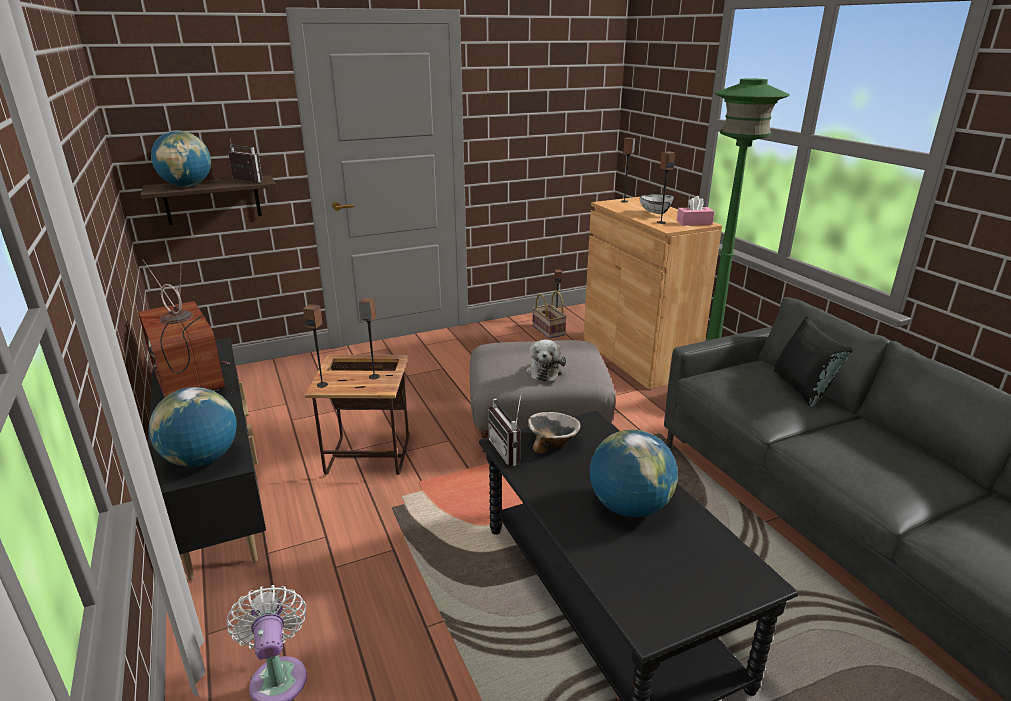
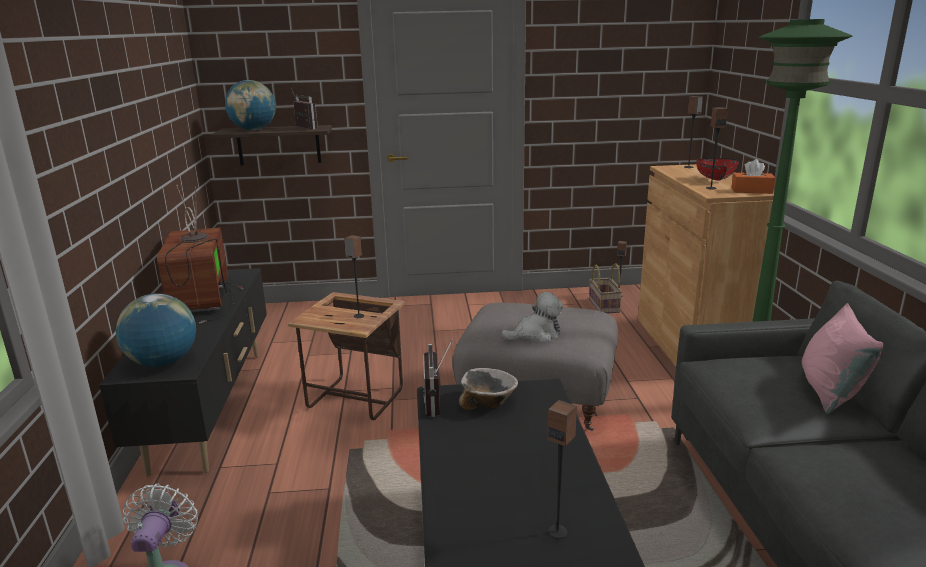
camera: 20 degrees right, 5 degrees down
speaker [303,304,328,388] -> speaker moved to [547,400,577,539]
plush toy [526,339,566,381] -> plush toy turned 135 degrees counterclockwise [502,292,564,342]
globe [590,429,678,518] -> none
white bowl [640,194,675,214] -> red bowl [696,158,740,181]
pink tissue box [677,196,715,226] -> orange tissue box [731,159,776,194]
black pillow [774,316,853,407] -> pink pillow [802,303,883,414]

